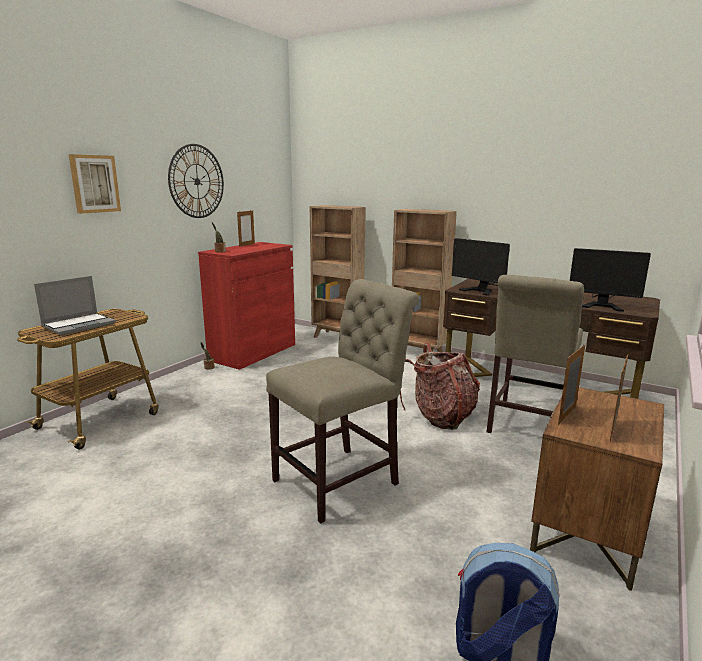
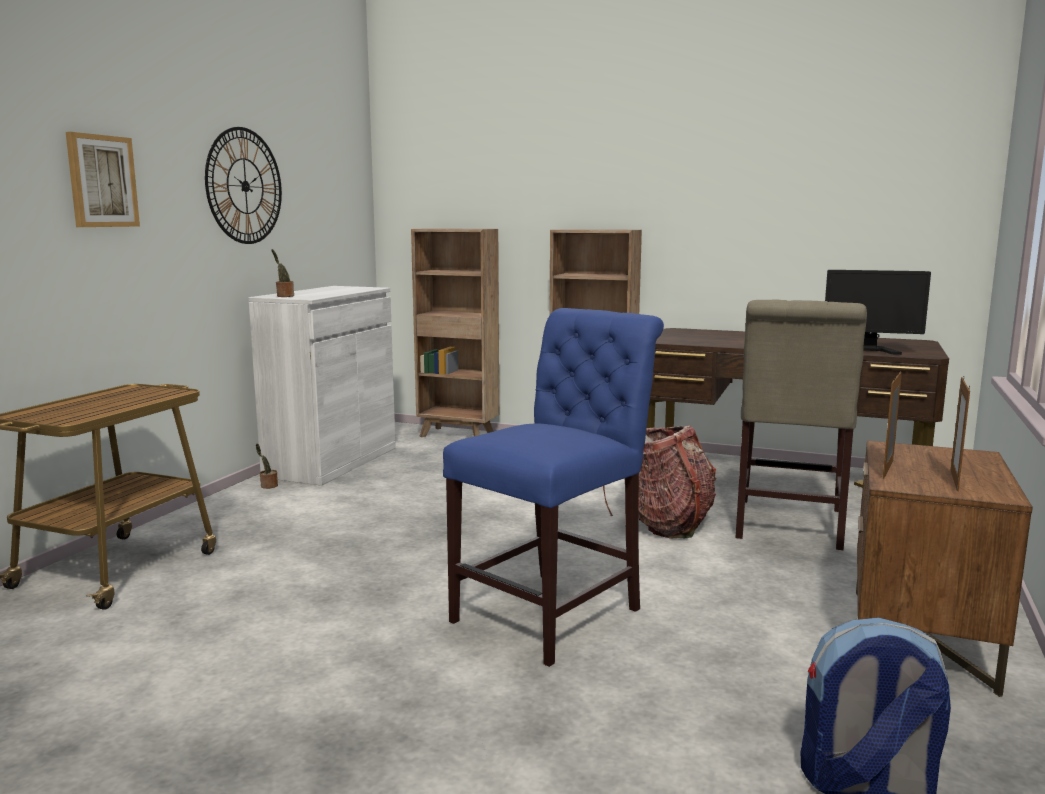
camera: 10 degrees left, 5 degrees down
laptop [34,276,116,335] -> none
red cabinet [198,242,295,370] -> white cabinet [248,286,396,486]
picture frame [237,211,255,247] -> none
beige chair [266,279,419,524] -> blue chair [443,308,664,667]
monitor [452,238,510,296] -> none

